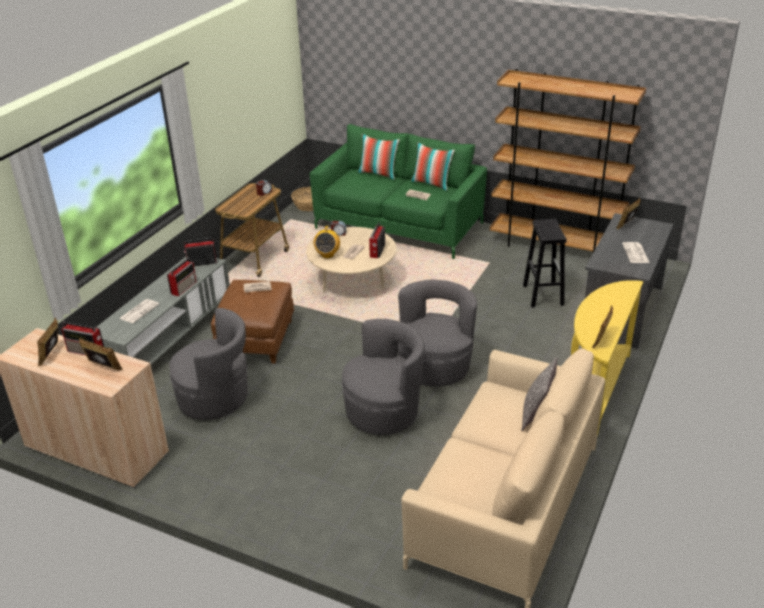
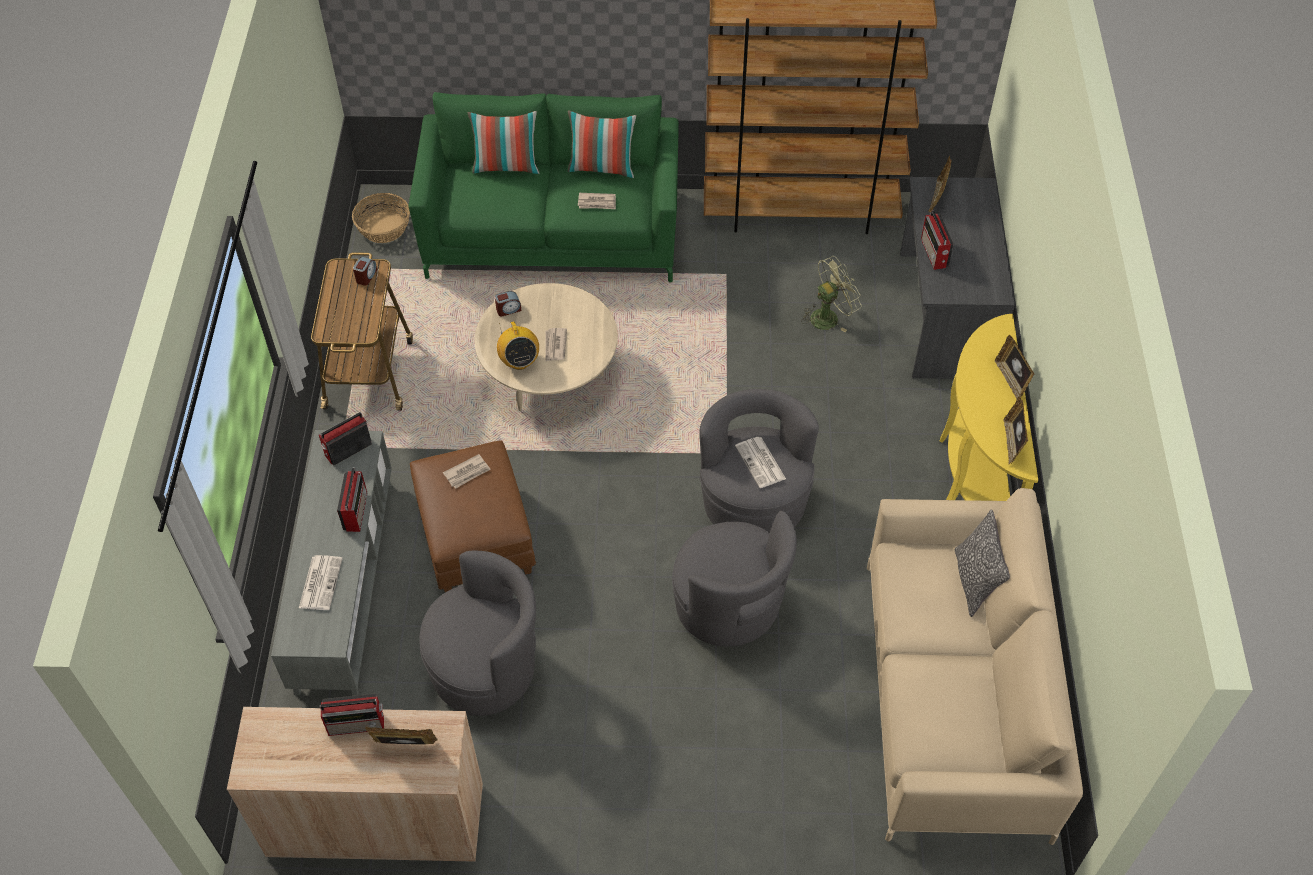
camera: 25 degrees left, 20 degrees up
picture frame [37,317,58,366] -> picture frame moved to [995,335,1034,399]
grey armchair [342,319,424,435] -> grey armchair turned 105 degrees clockwise [672,511,797,647]
radio [369,223,385,258] -> radio moved to [921,210,954,270]
black stool [523,219,567,308] -> green fan [801,256,862,332]
newspaper [622,242,650,263] -> newspaper moved to [735,437,786,488]

